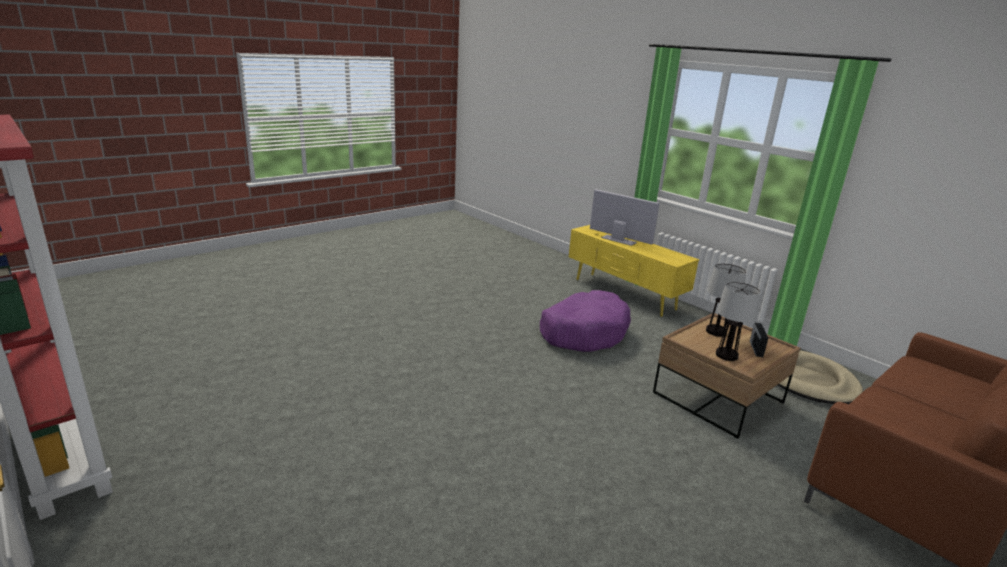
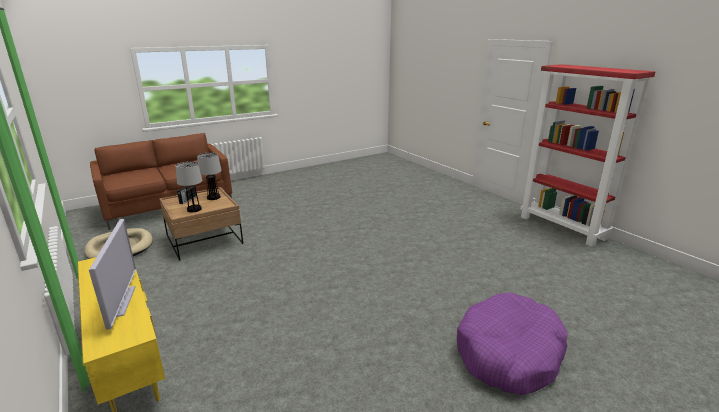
camera: 170 degrees left, 0 degrees up
purple dog bed [540,290,631,352] -> purple dog bed moved to [457,292,568,395]
television [590,189,660,246] -> television turned 150 degrees counterclockwise [89,219,136,330]

